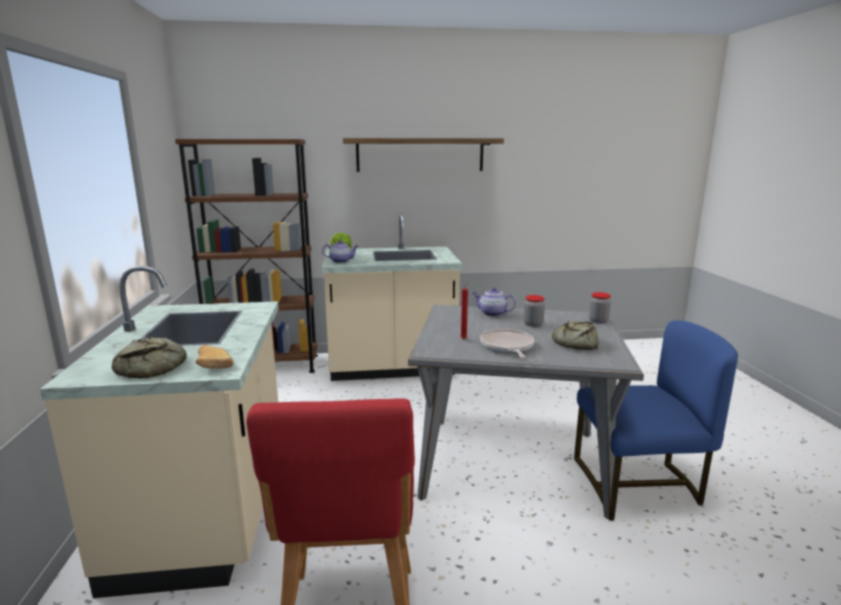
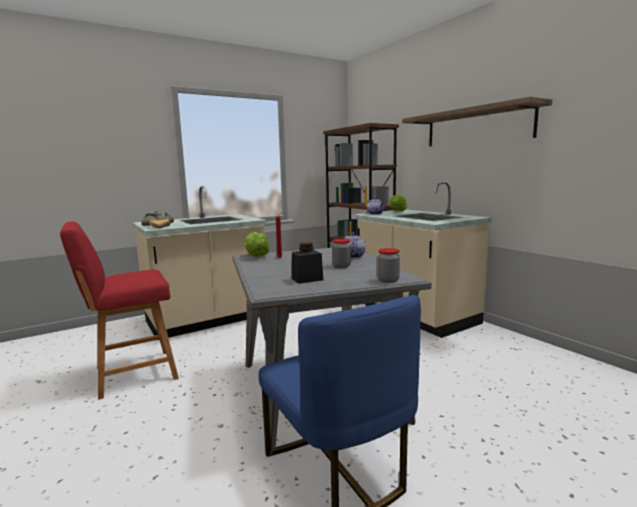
camera: 65 degrees right, 5 degrees down
frying pan [480,329,534,358] -> none
bread [552,321,599,350] -> black jar [291,242,323,284]
none -> lettuce [245,232,270,257]

